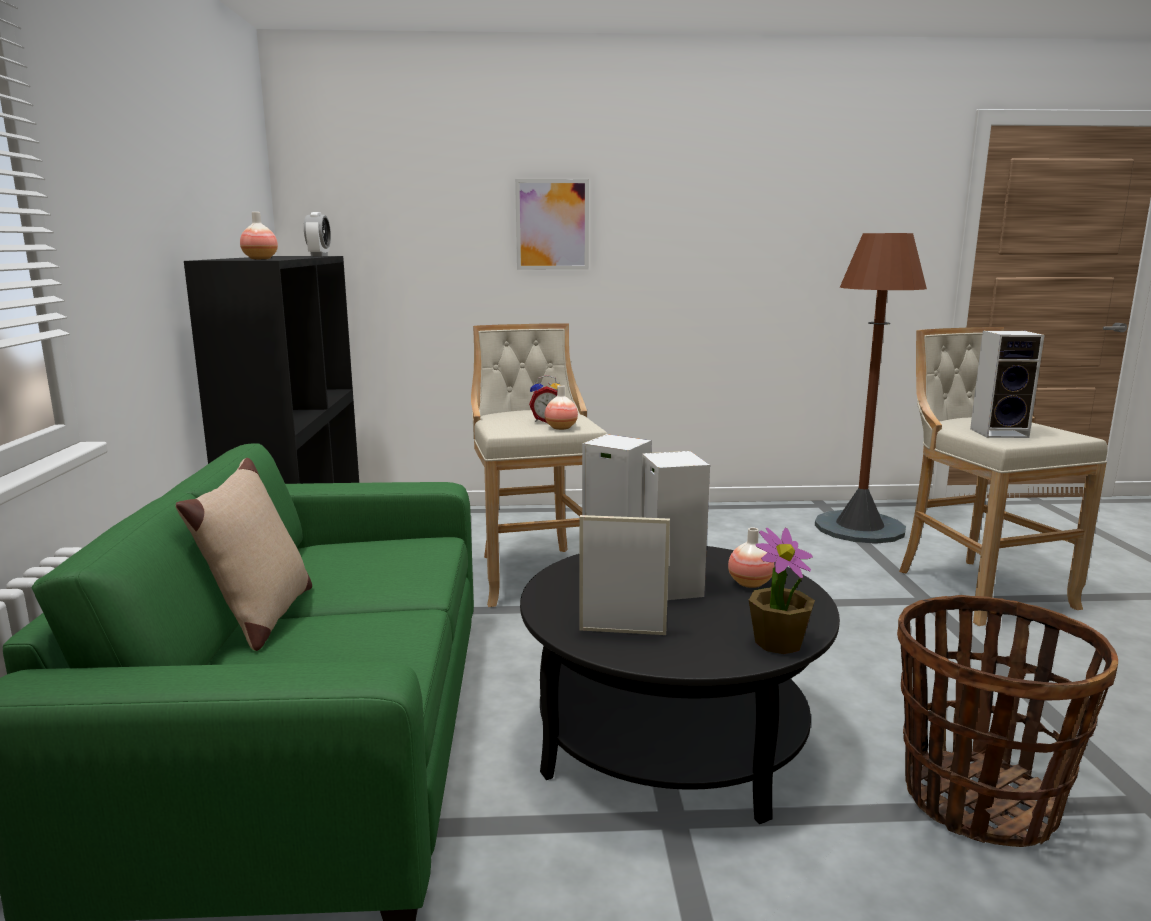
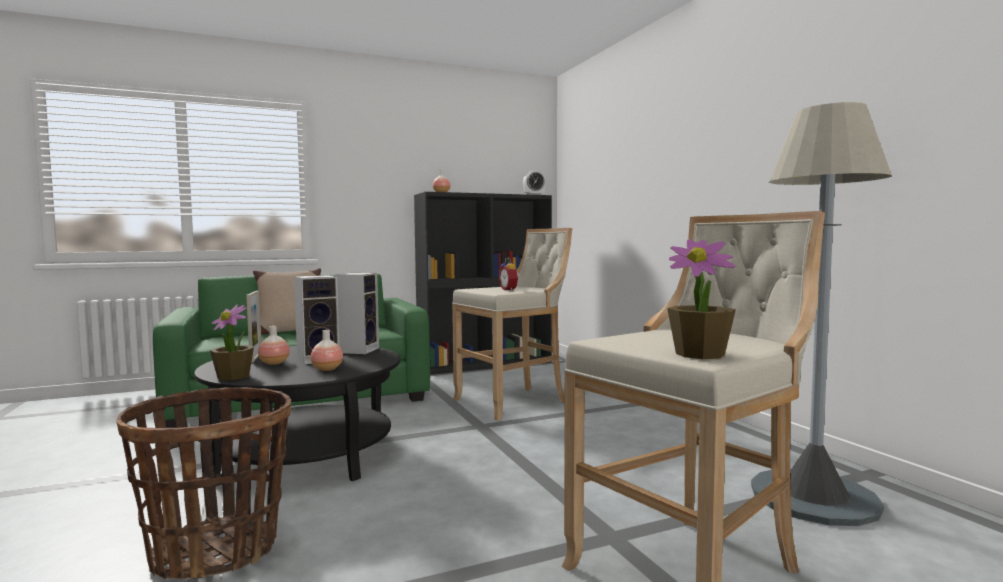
camera: 70 degrees right, 10 degrees down
picture [515,179,589,270] -> none
vase [545,385,578,430] -> vase moved to [258,326,290,365]
brown floor lamp [815,233,927,544] -> grey floor lamp [751,102,892,526]
speaker [970,331,1044,438] -> none
none -> potted plant [667,239,736,359]

